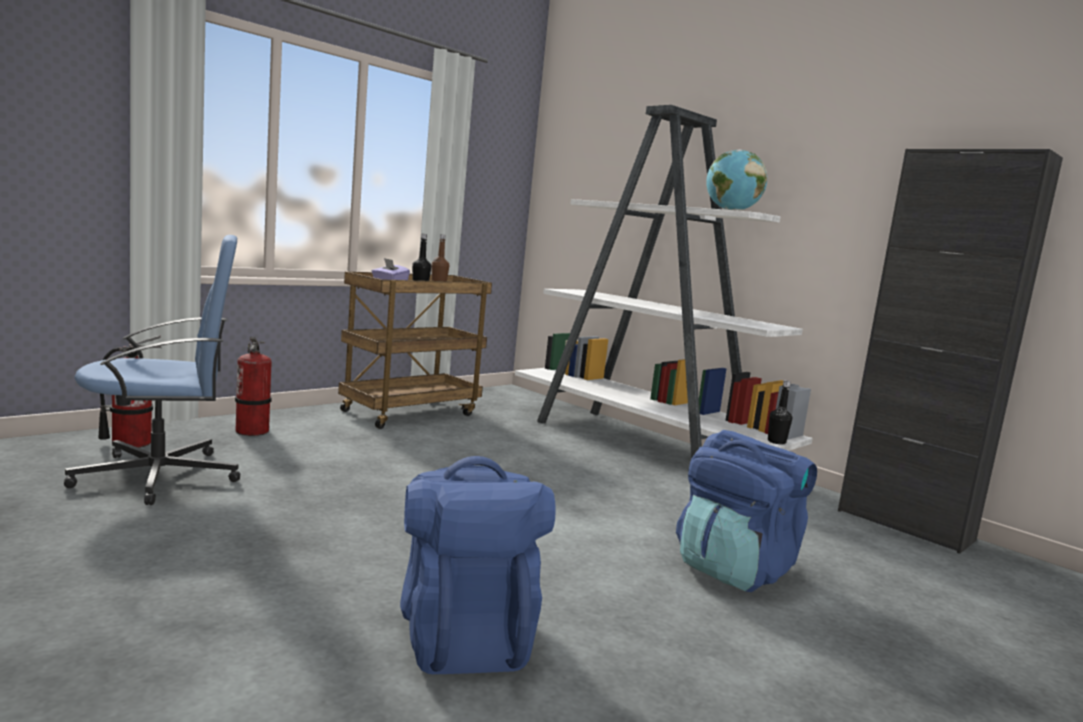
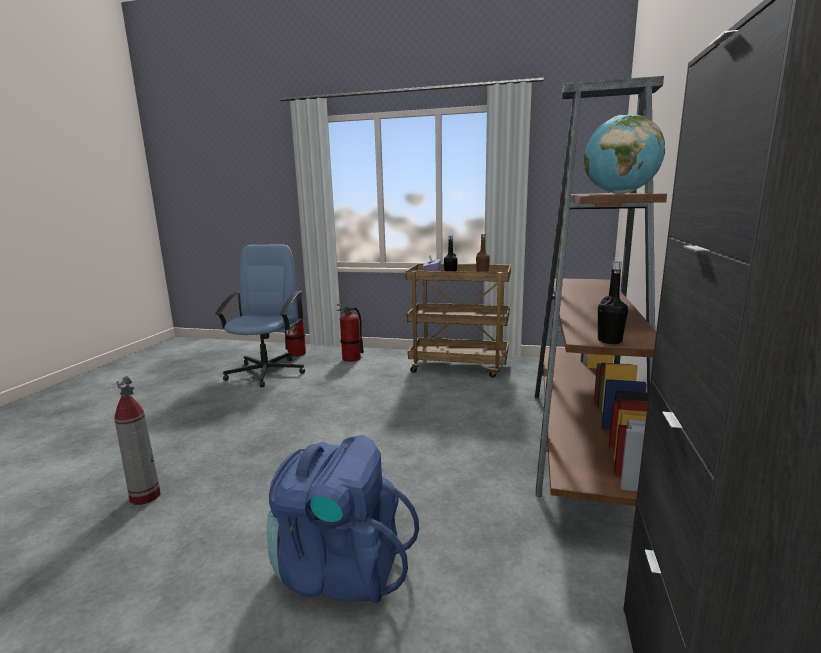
camera: 60 degrees right, 5 degrees up
blue office chair [64,235,241,505] -> blue office chair turned 120 degrees counterclockwise [215,244,305,387]
blue backpack [400,456,556,674] -> fire extinguisher [114,376,161,505]
white bookcase [515,105,813,459] -> brown bookcase [535,76,667,506]
black bottle [768,380,792,444] -> black bottle moved to [598,261,628,344]

